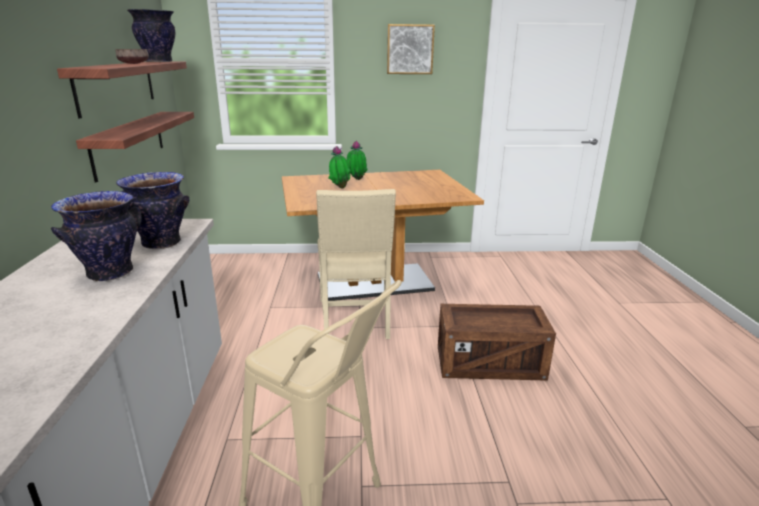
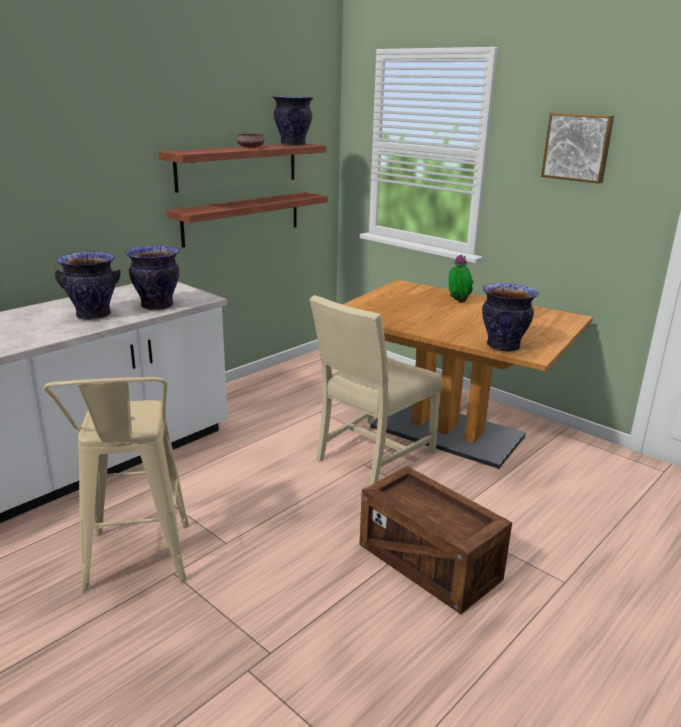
camera: 45 degrees right, 0 degrees up
potted plant [328,146,351,188] -> none
none -> vase [482,283,539,352]

